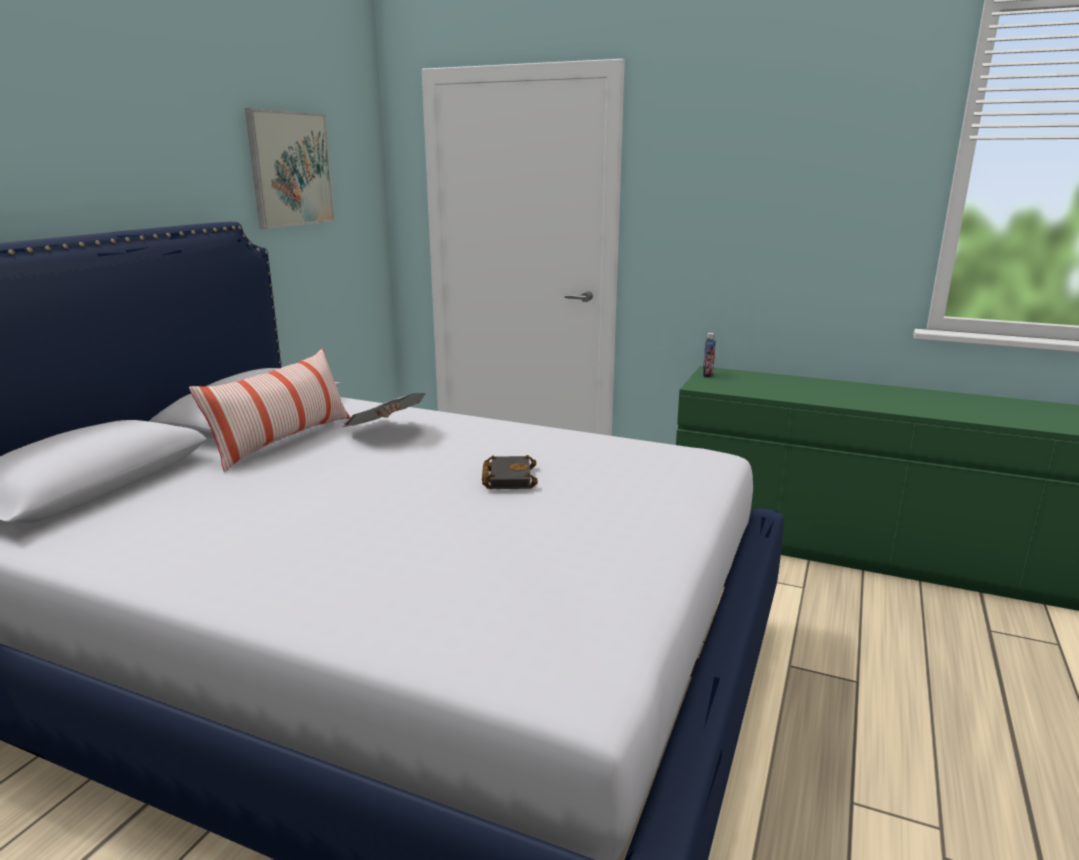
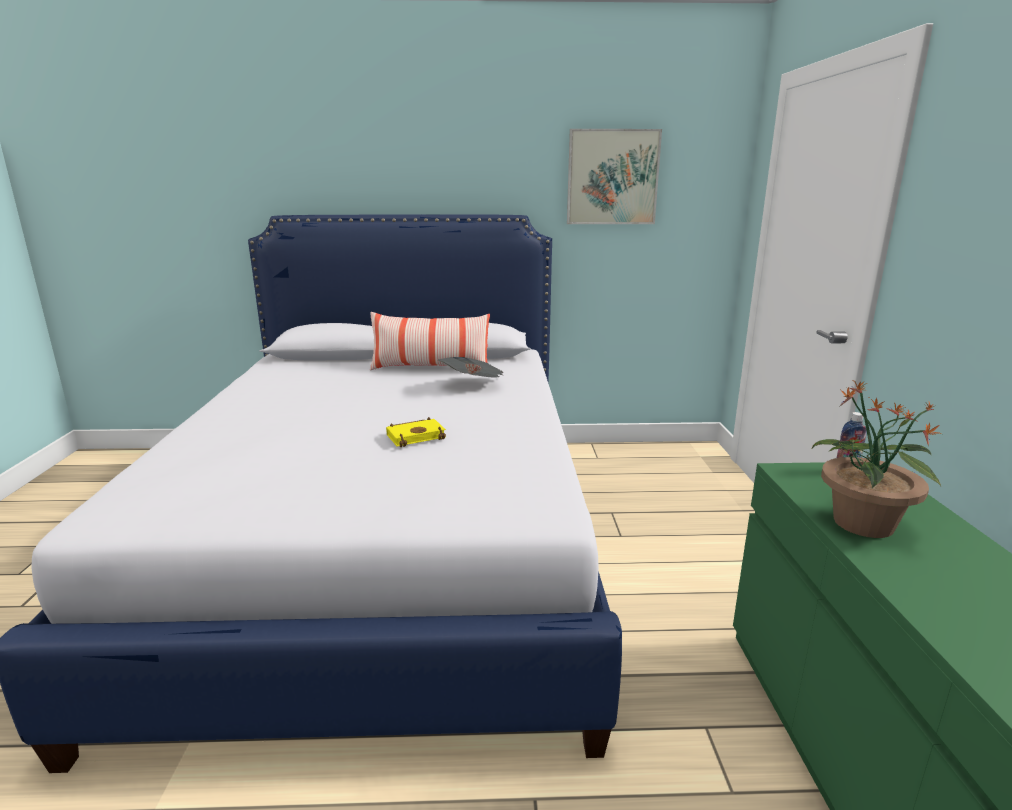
camera: 65 degrees right, 0 degrees up
black book [482,455,538,489] -> yellow book [386,417,446,447]
none -> potted plant [812,381,944,538]

